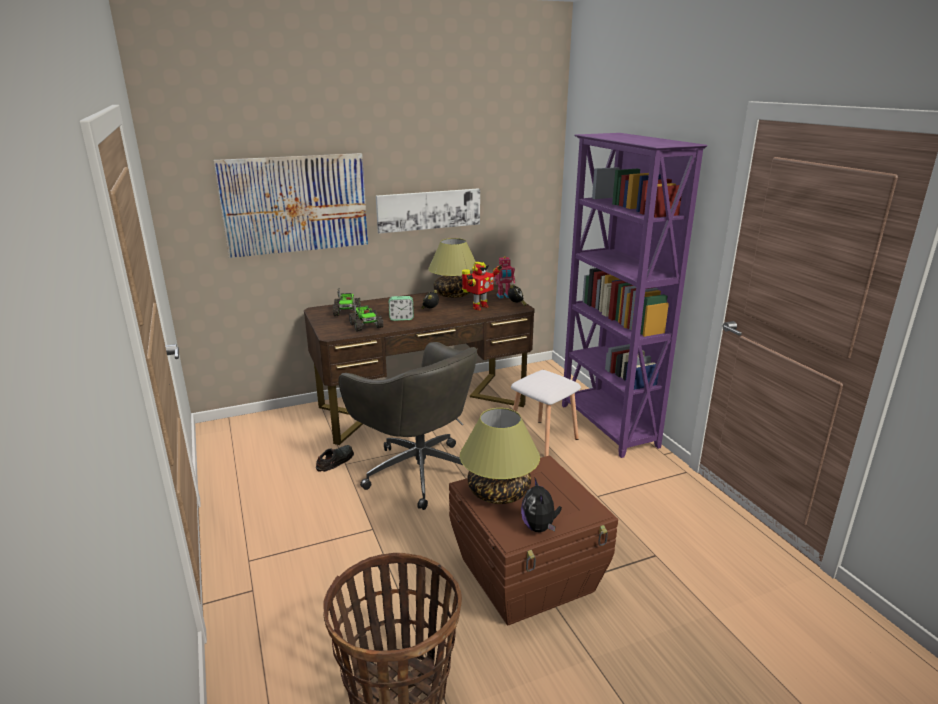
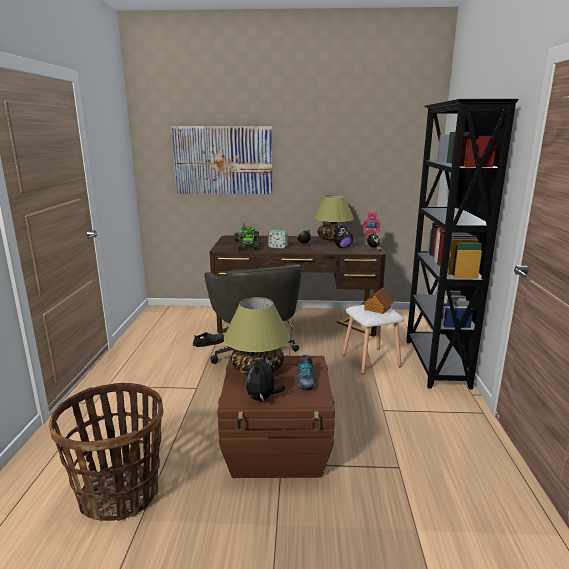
camera: 25 degrees right, 5 degrees down
picture [376,188,480,234] -> none
toy robot [462,262,502,310] -> plush toy [333,223,353,248]
purple bookcase [562,133,708,458] -> black bookcase [406,99,519,389]
none -> shoe [296,355,316,391]
none -> toy house [362,288,394,314]

